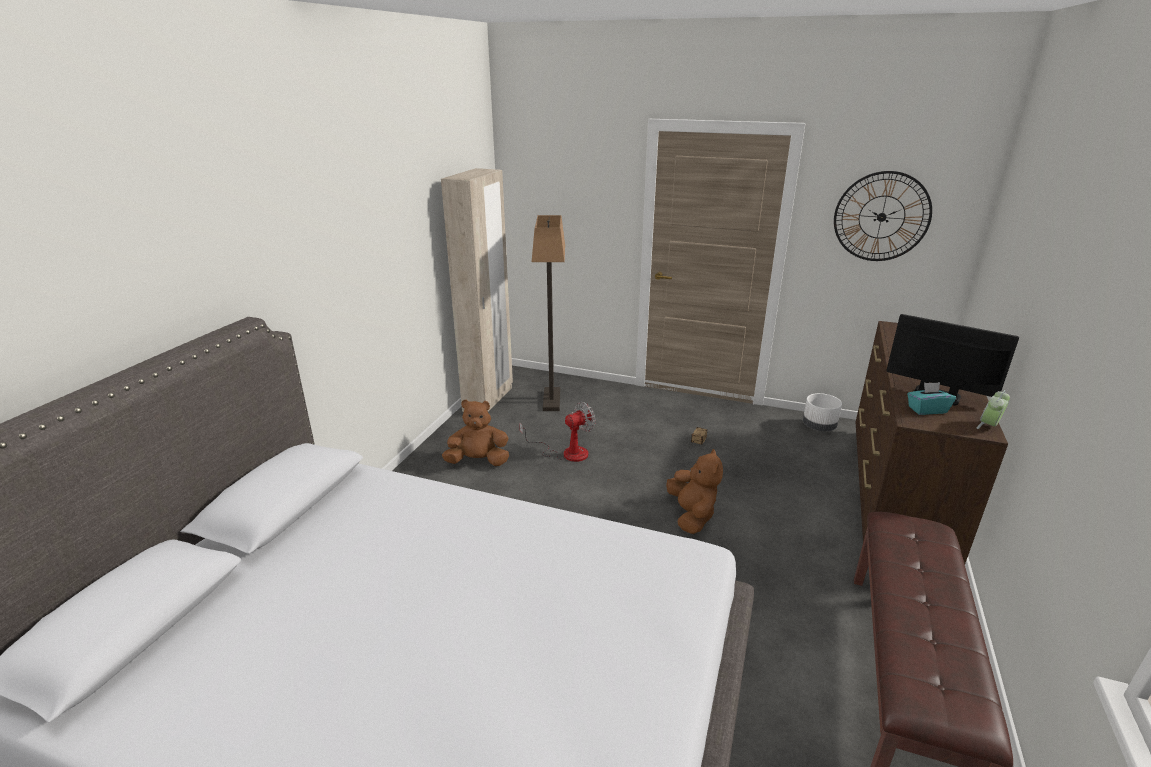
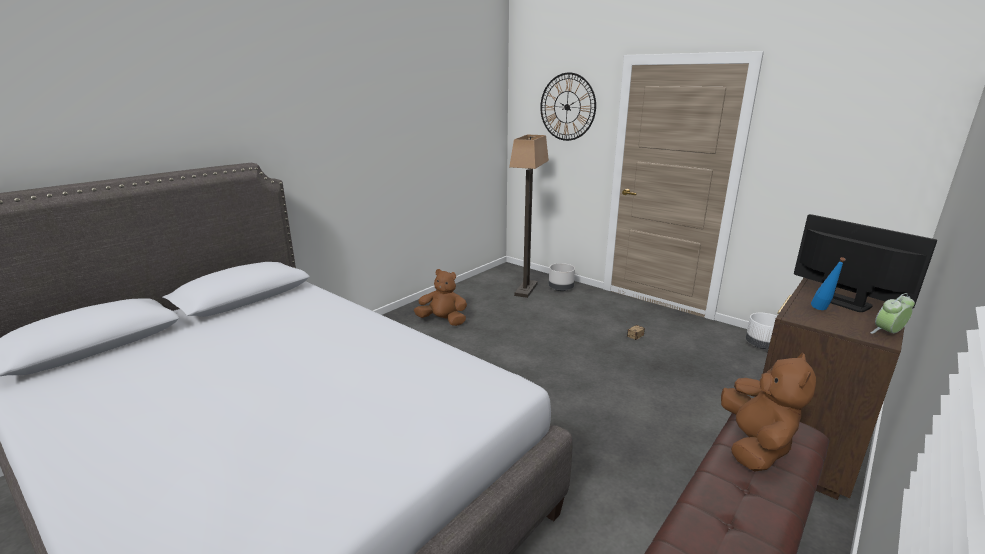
camera: 20 degrees right, 5 degrees down
beige wardrobe [441,168,513,412] -> none
fan [519,401,595,462] -> none
brown plush toy [666,449,723,534] -> brown plush toy moved to [721,353,816,472]
wall clock [834,171,932,261] -> wall clock moved to [540,73,596,141]
turquoise tissue box [907,382,956,415] -> blue bottle [811,257,846,310]
none -> grey planter [549,263,575,291]

